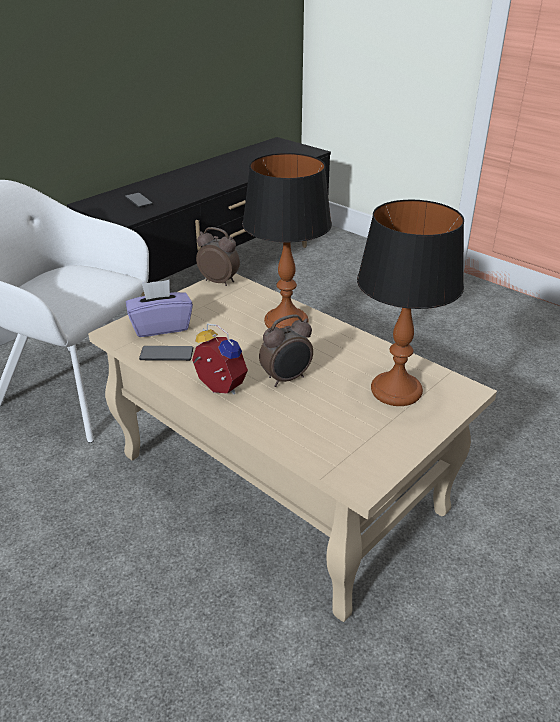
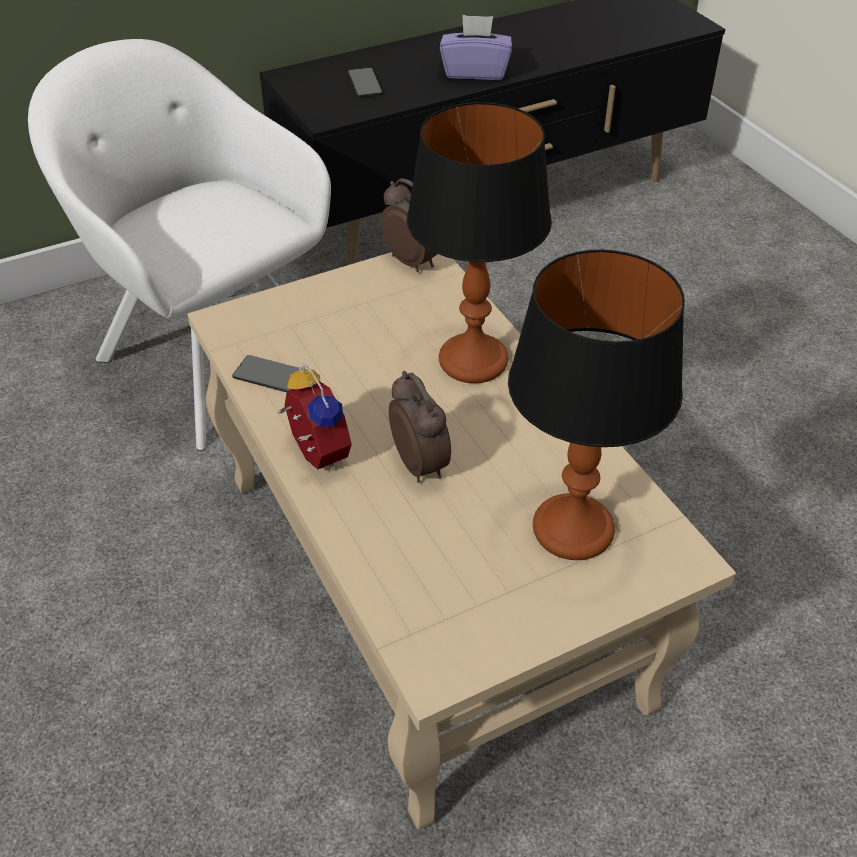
camera: 20 degrees right, 10 degrees up
purple tissue box [126,280,193,337] -> purple tissue box moved to [440,15,512,80]
alarm clock [259,314,313,387] -> alarm clock turned 105 degrees counterclockwise [389,371,451,483]

